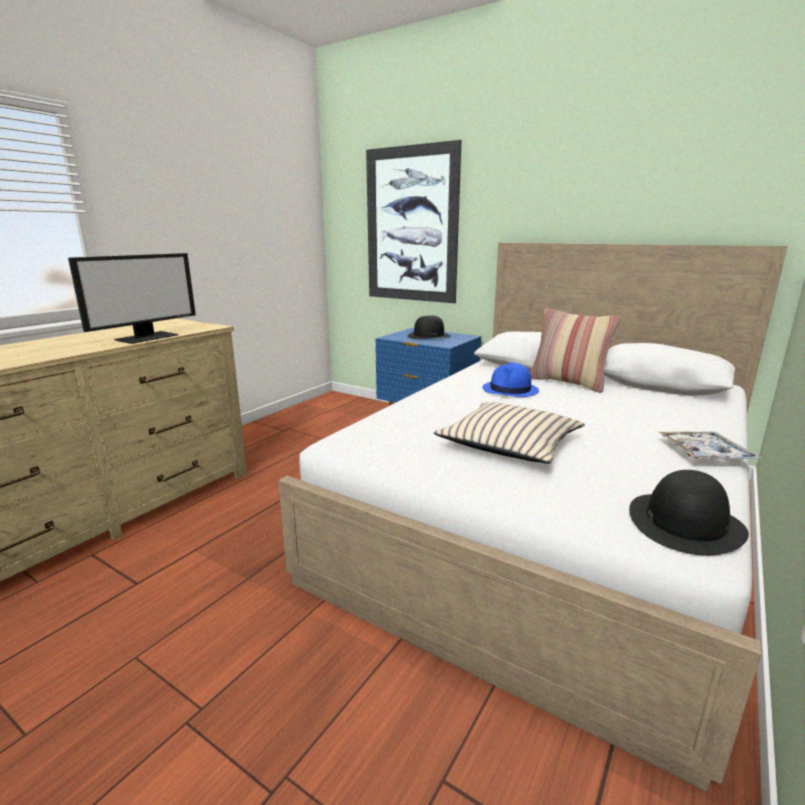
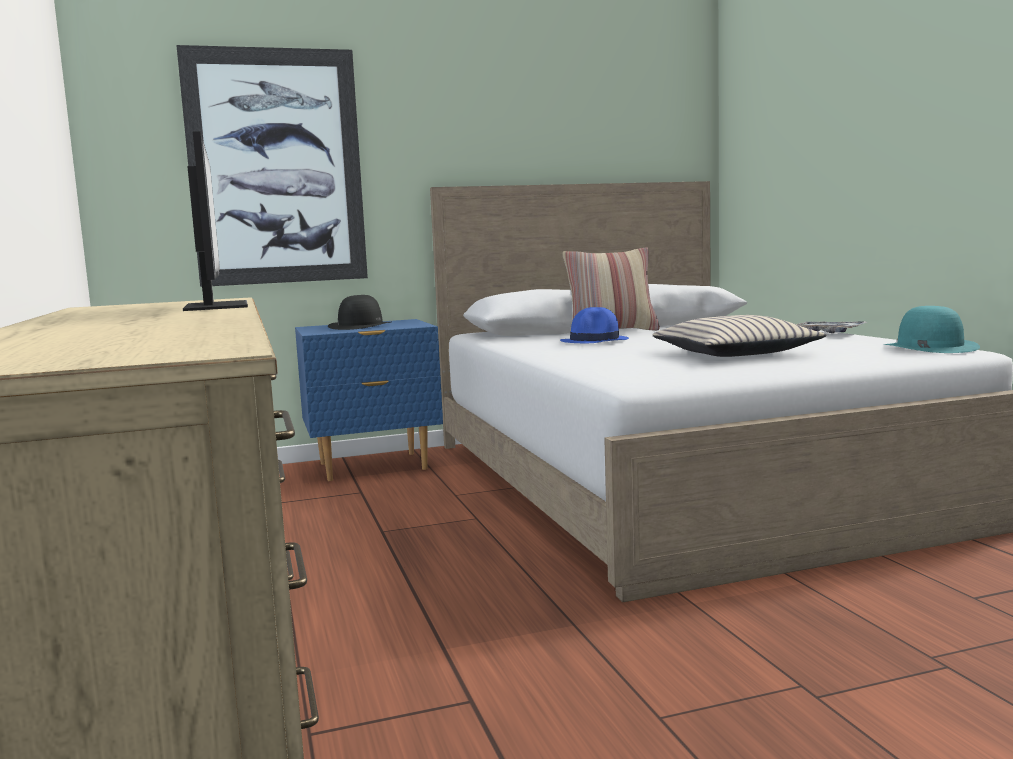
camera: 50 degrees left, 10 degrees down
black hat [629,470,749,556] -> turquoise hat [884,306,980,353]

